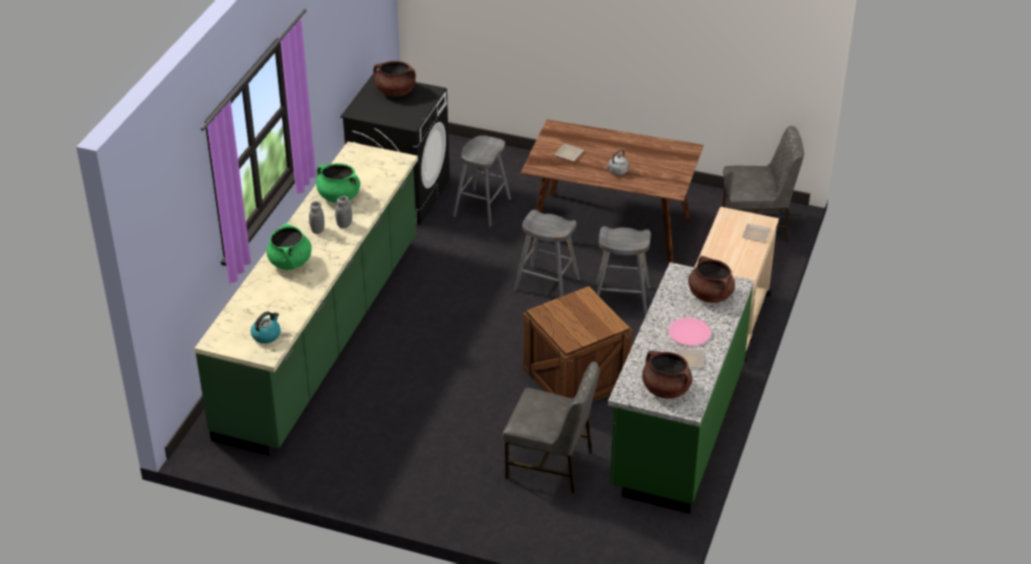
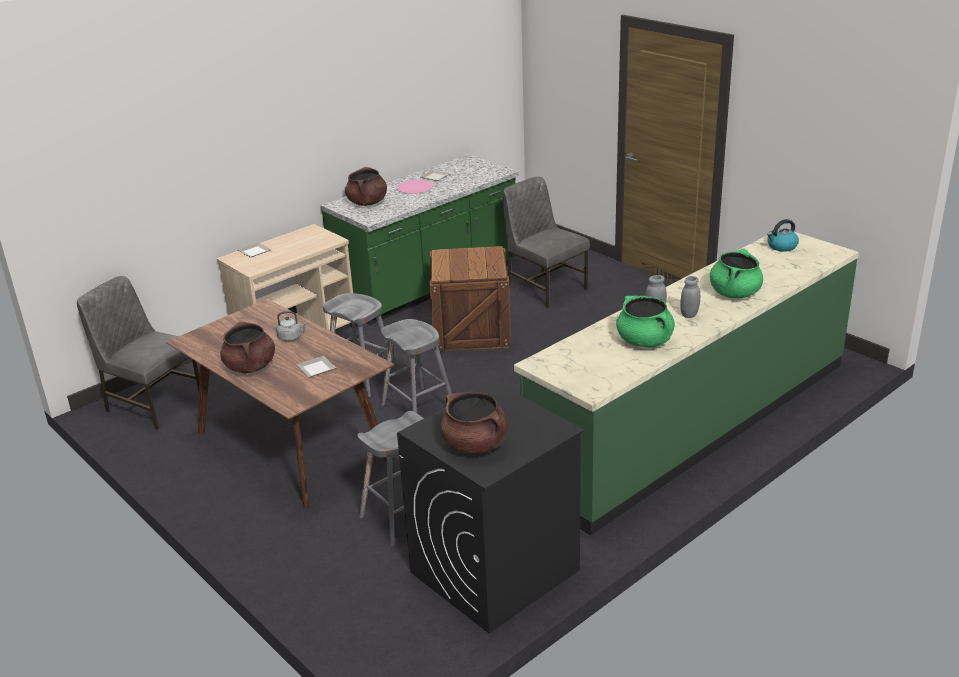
camera: 150 degrees left, 10 degrees down
brown cooking pot [642,351,693,399] -> brown cooking pot moved to [220,321,275,374]

